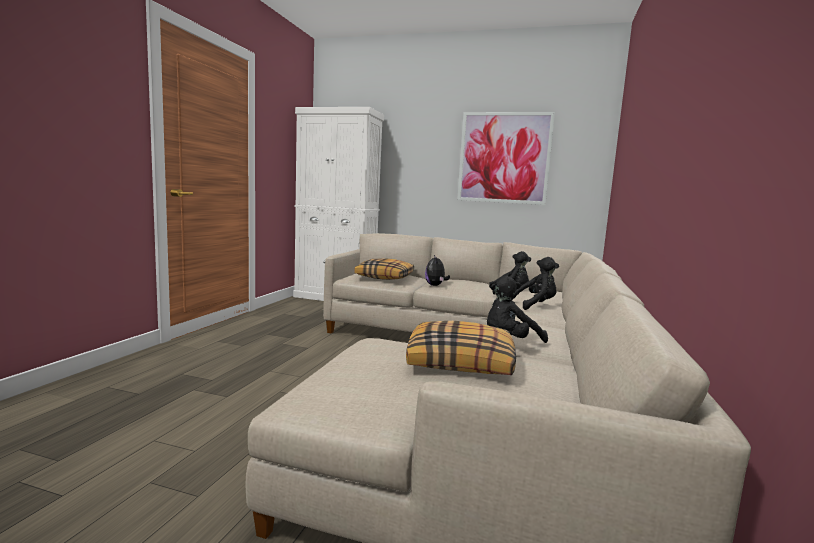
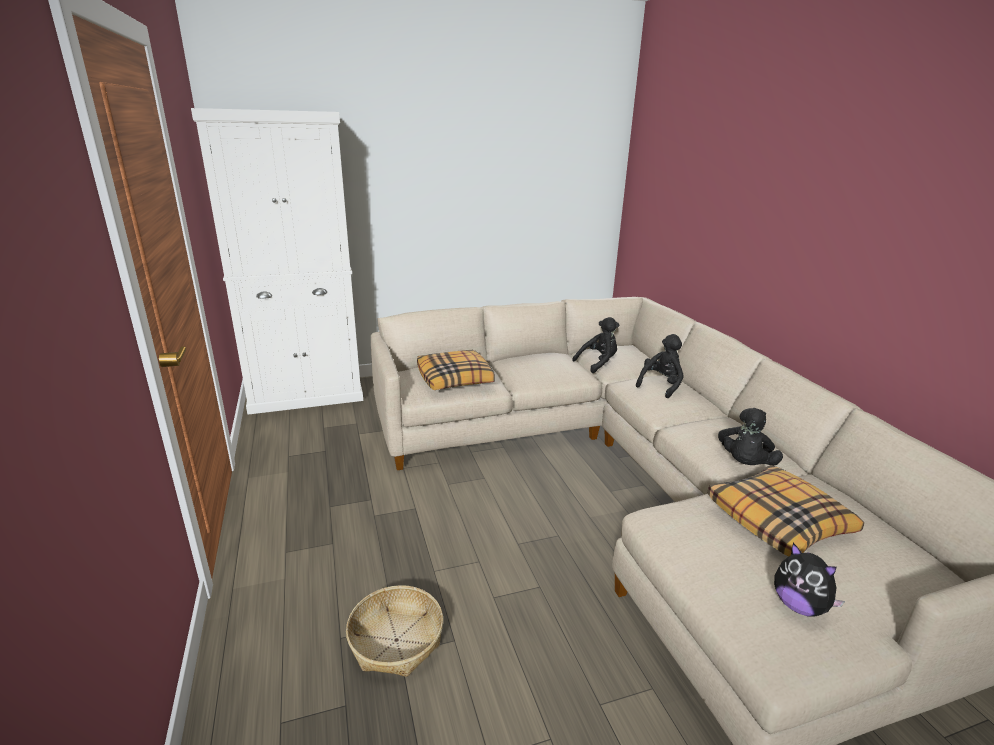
camera: 35 degrees left, 15 degrees up
plush toy [425,255,450,286] -> plush toy moved to [774,543,845,617]
picture [457,112,555,205] -> none
none -> basket [346,585,443,677]

